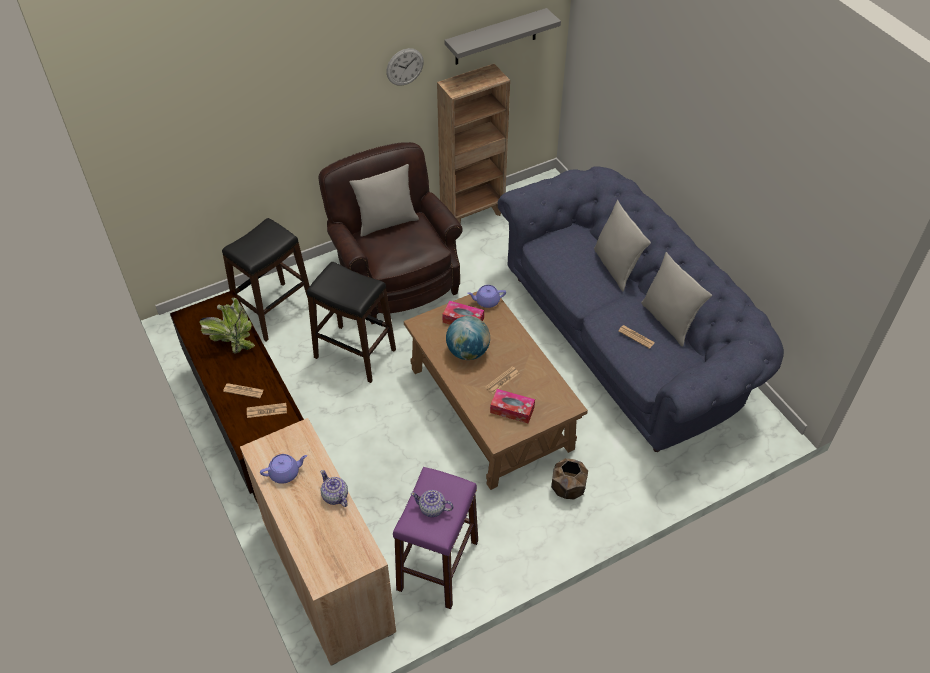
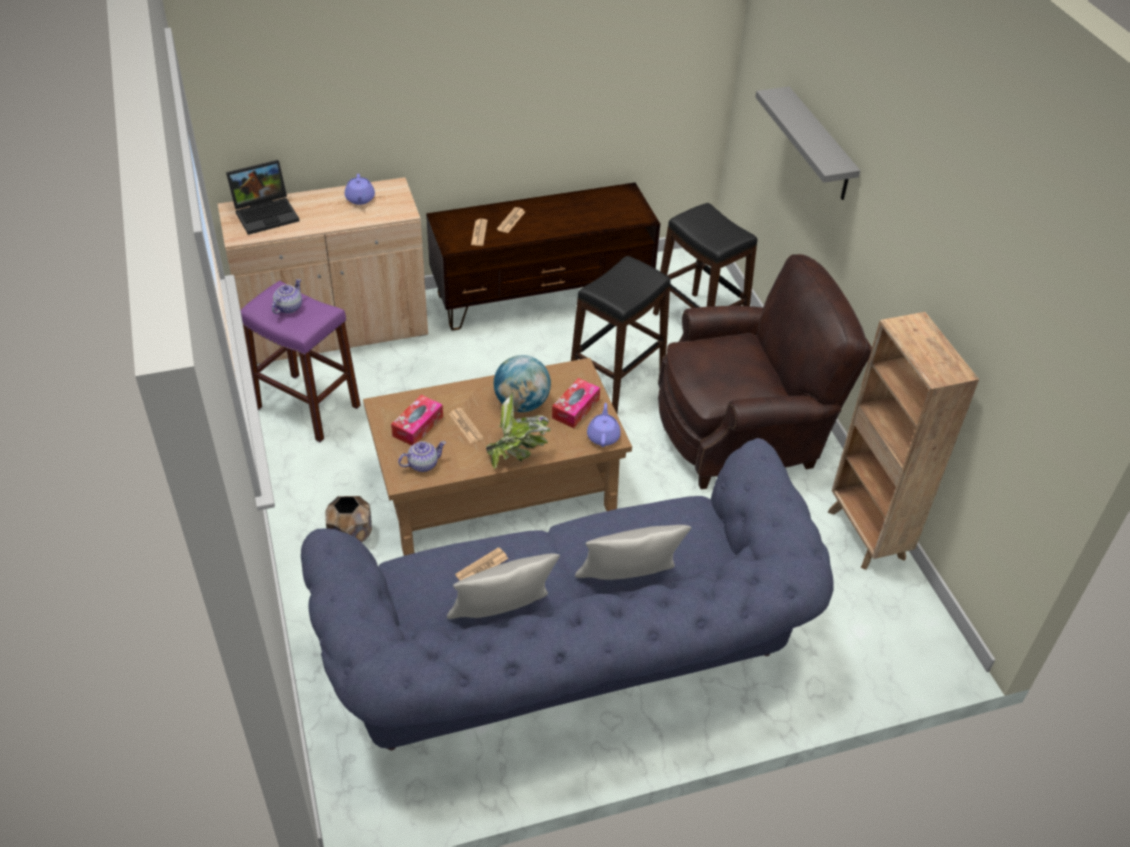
camera: 100 degrees right, 5 degrees down
potted plant [199,298,255,354] -> potted plant moved to [486,392,551,470]
teapot [321,470,348,507] -> teapot moved to [398,441,446,472]
grey pillow [350,164,419,237] -> none
wall clock [386,48,424,86] -> none
grey shelf [445,8,561,65] -> grey shelf moved to [755,87,860,200]
none -> laptop [226,160,300,235]

